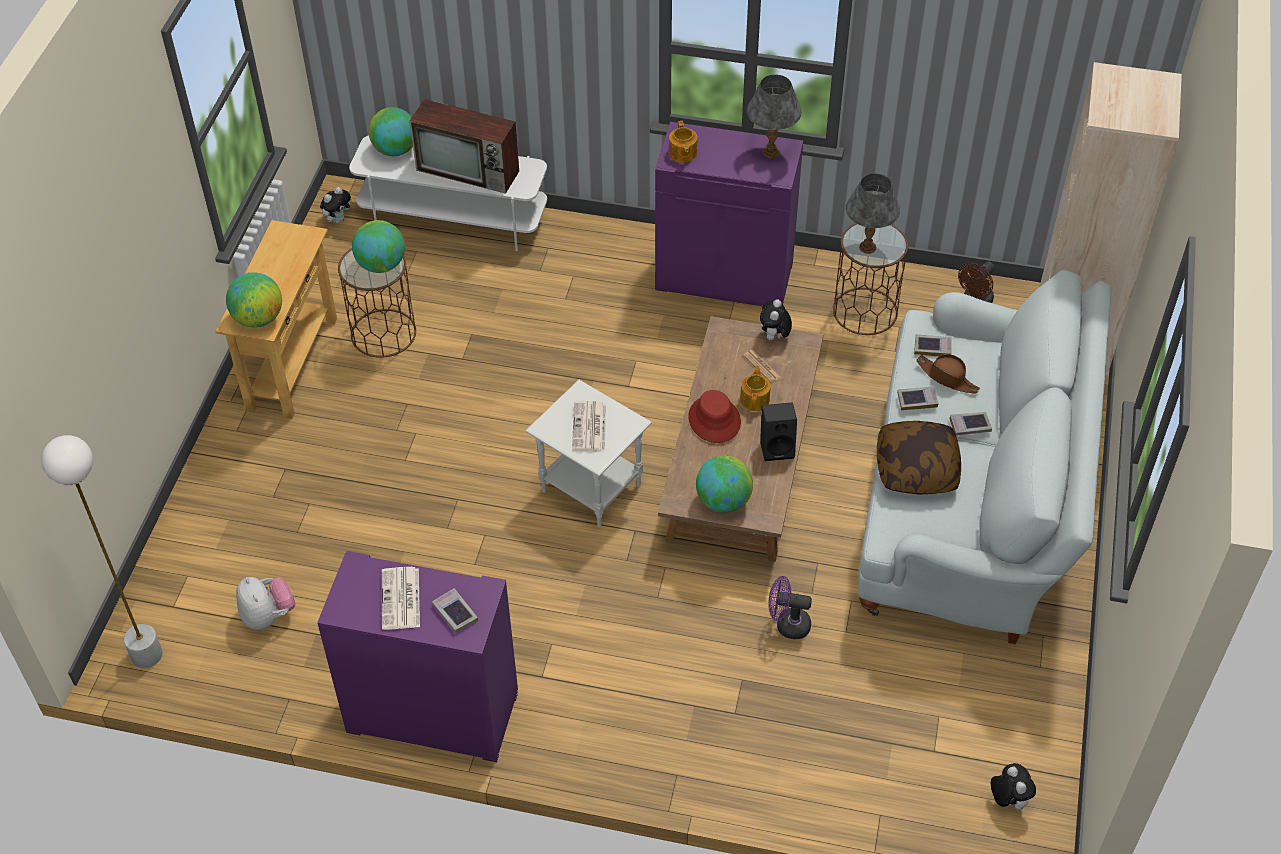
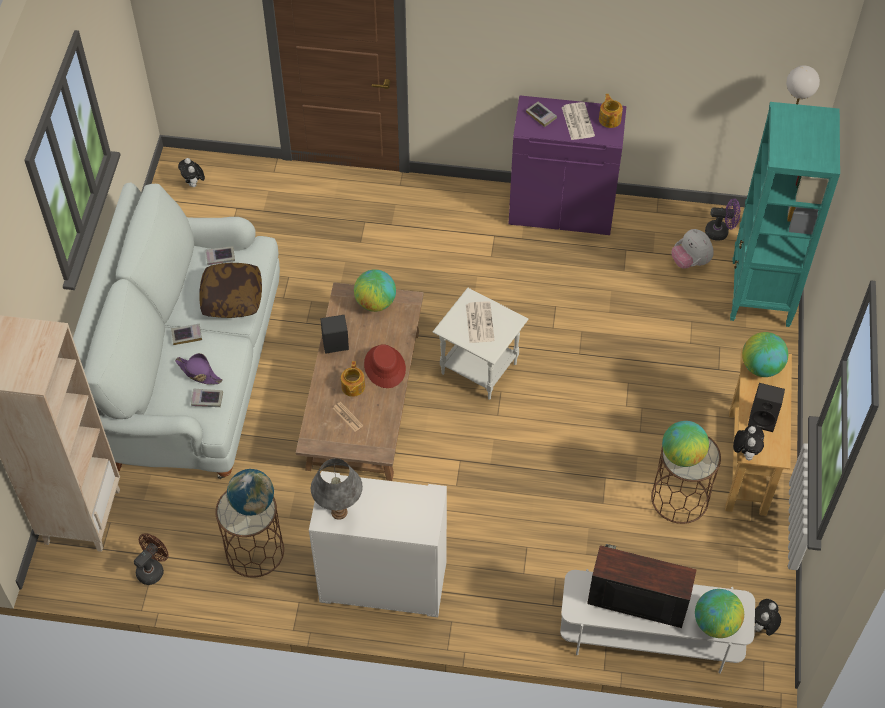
camera: 175 degrees right, 5 degrees up
purple cabinet [655,122,803,306] -> white cabinet [309,471,447,617]
teapot [669,121,697,163] -> teapot moved to [599,94,623,128]
plush toy [760,299,792,340] -> plush toy moved to [733,425,764,460]
purple fan [769,576,812,639] -> purple fan moved to [705,198,740,241]
grey table lamp [846,173,900,254] -> globe [227,469,274,516]
book [897,386,939,410] -> book moved to [205,246,235,265]
brown hat [916,354,980,394] -> purple hat [175,353,223,385]
none -> turquoise bookcase [730,102,840,327]
none -> black speaker [748,383,785,432]

